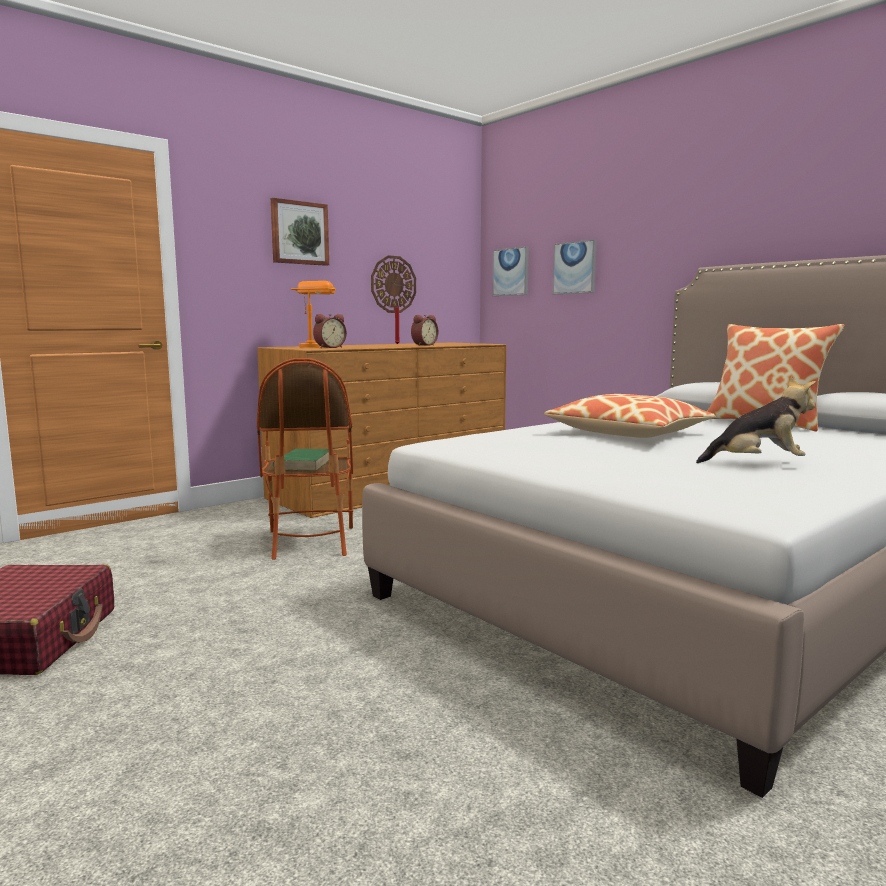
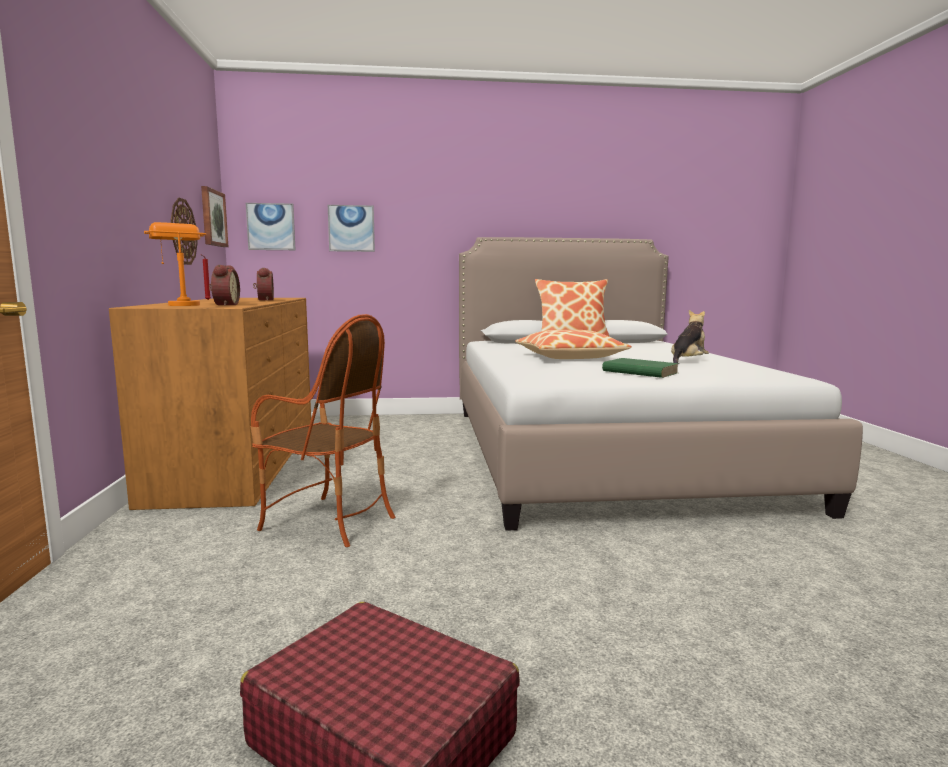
camera: 55 degrees left, 0 degrees up
picture [271,198,329,266] -> picture moved to [201,186,228,247]
green book [273,449,329,471] -> green book moved to [602,358,679,378]

